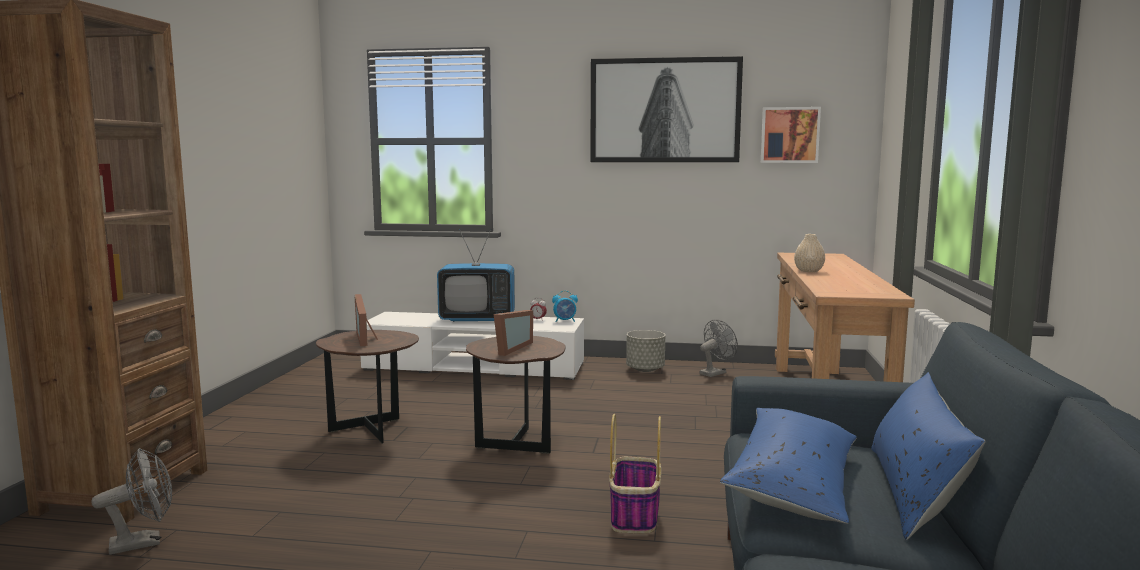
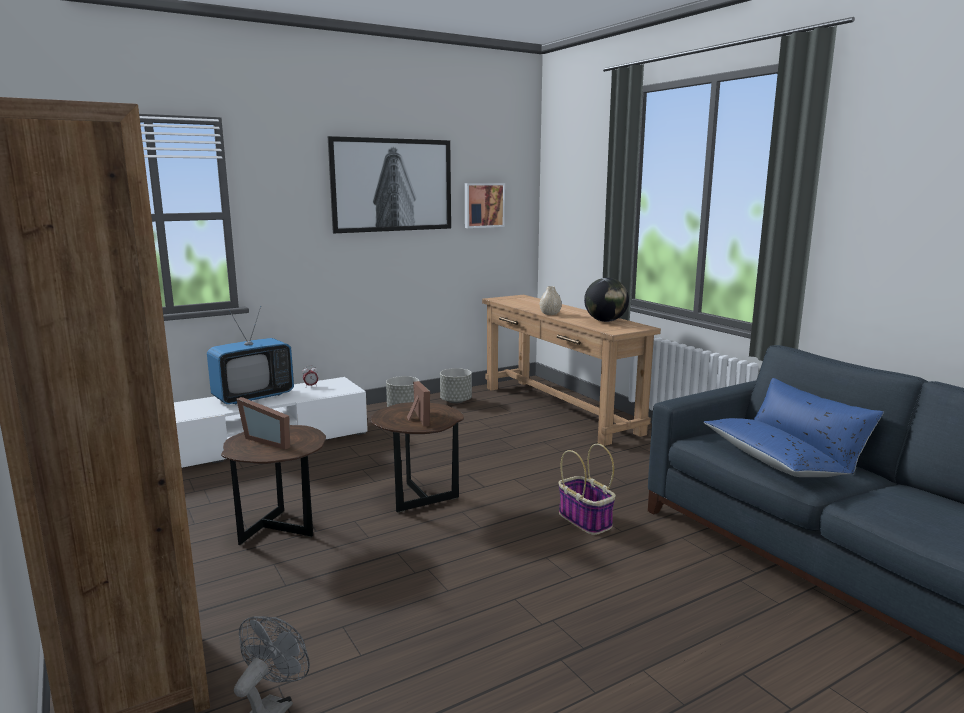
camera: 40 degrees left, 5 degrees up
alarm clock [552,291,578,322] -> none
grey fan [699,319,738,377] -> grey planter [440,368,472,404]
none -> globe [584,278,629,322]

